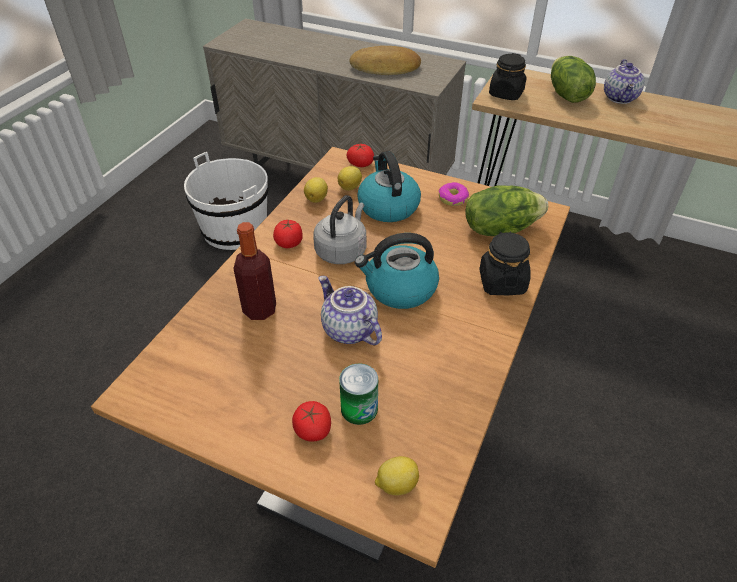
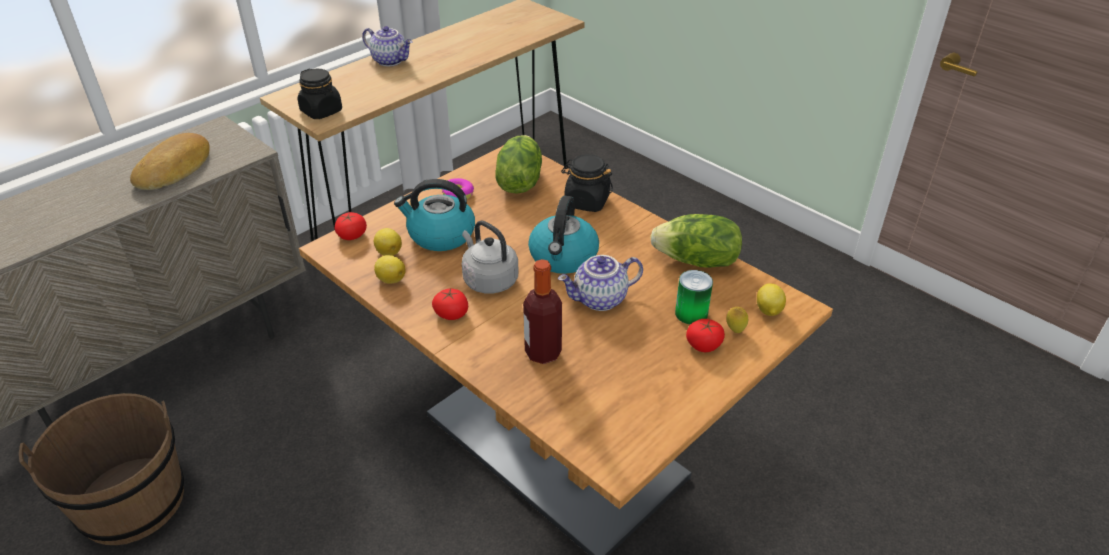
camera: 70 degrees left, 5 degrees down
white bucket [184,152,268,250] -> brown bucket [19,393,184,545]
lettuce [551,56,596,103] -> lettuce moved to [650,214,742,268]
none -> lemon [726,307,748,333]

